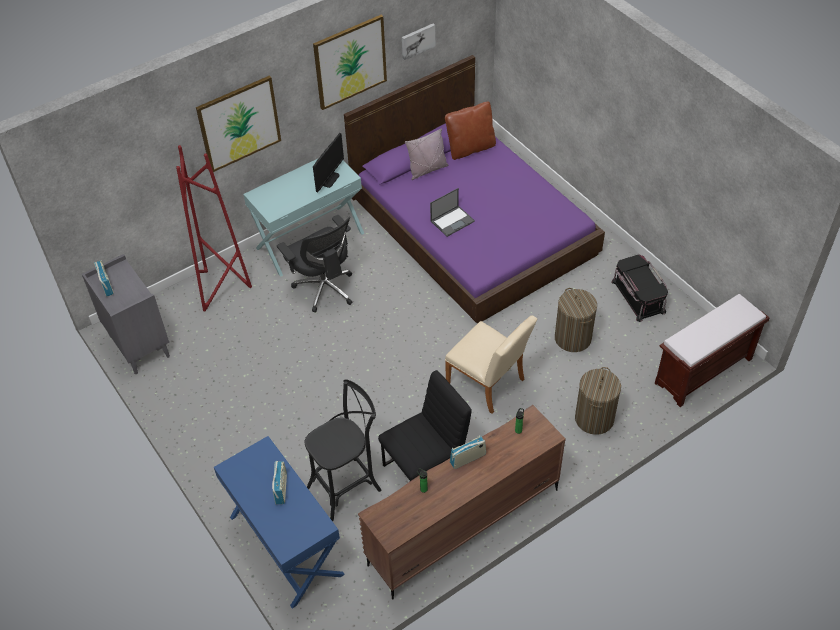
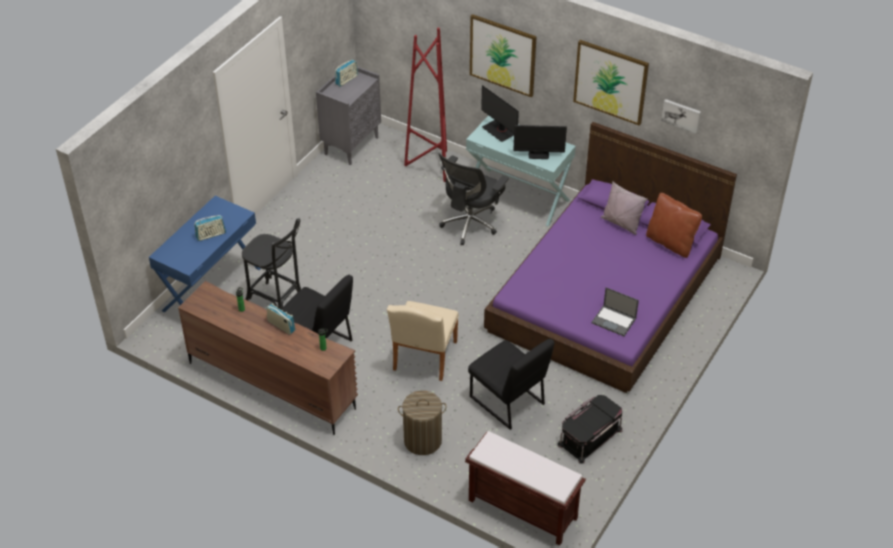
camera: 65 degrees right, 5 degrees down
laptop [430,188,475,237] -> laptop moved to [592,287,639,336]
laundry basket [555,288,597,352] -> black chair [468,339,555,430]
none -> monitor [481,85,519,142]

